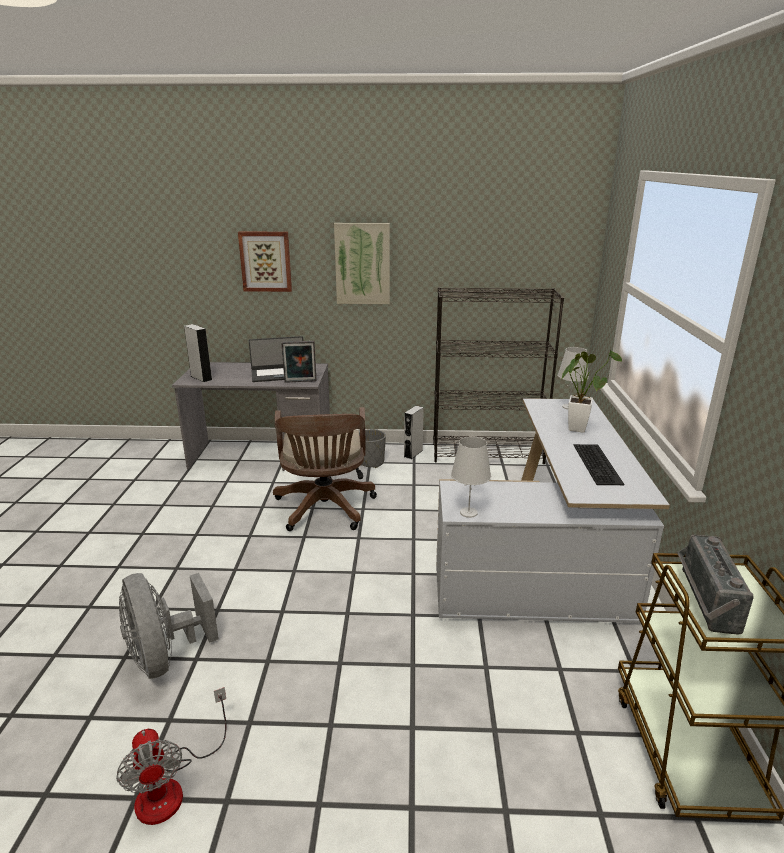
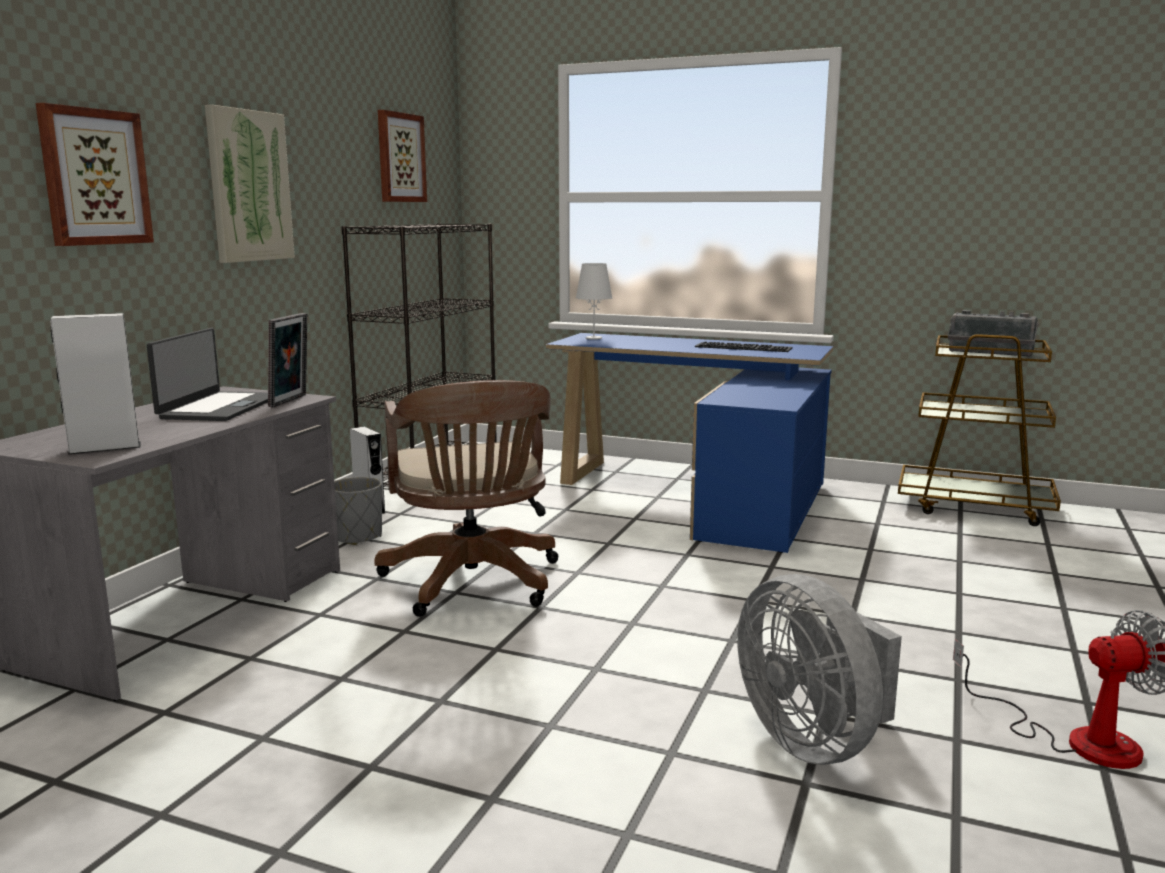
camera: 70 degrees left, 10 degrees down
grey fan [119,573,219,679] -> grey fan turned 75 degrees clockwise [737,574,902,765]
brown office chair [273,407,377,531] -> brown office chair turned 60 degrees clockwise [374,380,559,617]
white desk [436,398,670,623] -> blue desk [546,333,833,553]
white table lamp [451,436,491,518] -> none
potted plant [562,350,622,433] -> none
none -> picture [378,110,427,202]

